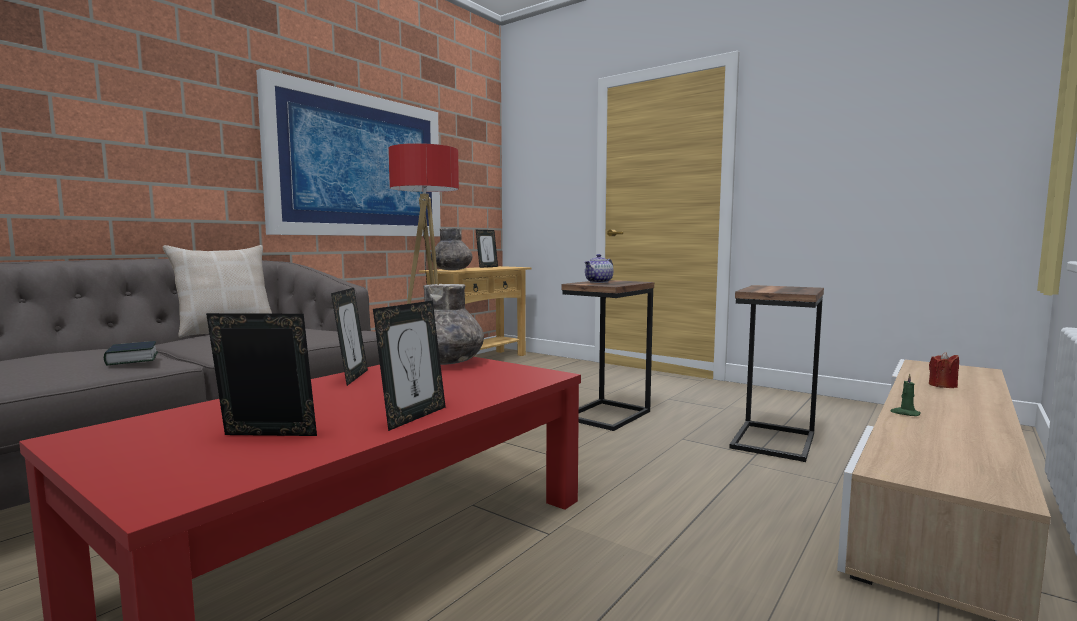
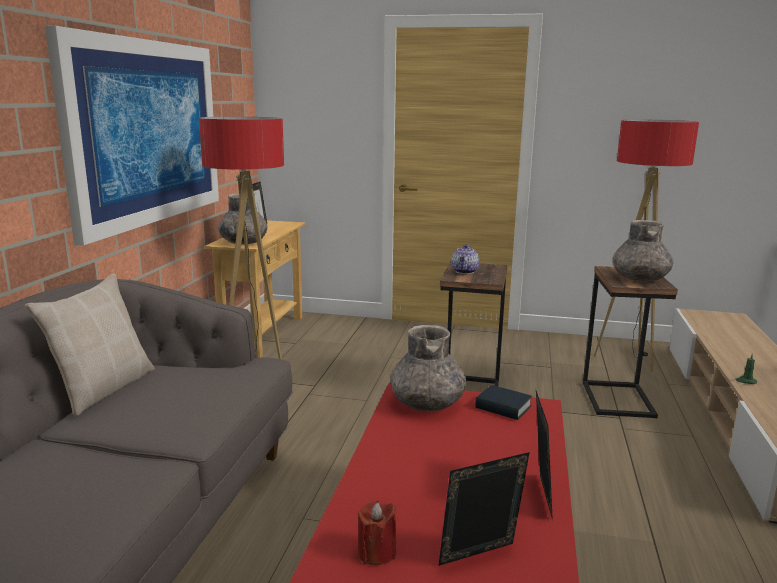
camera: 25 degrees left, 10 degrees up
book [104,341,158,365] -> book moved to [475,385,532,420]
picture frame [331,288,368,386] -> none
red candle [929,352,959,388] -> red candle moved to [358,501,396,565]
none -> floor lamp [594,119,699,371]
none -> grey vase [613,220,673,282]

